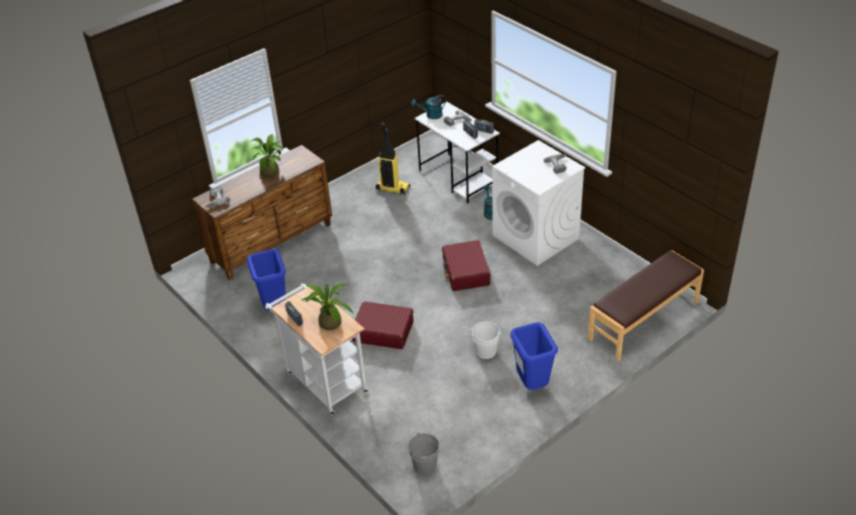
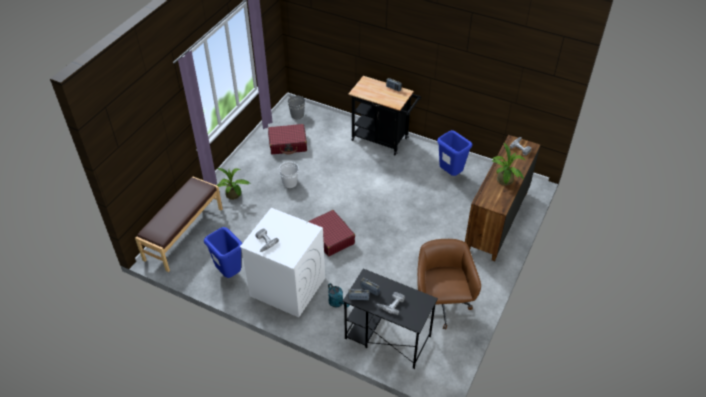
camera: 155 degrees right, 5 degrees up
white cart [265,283,369,416] -> black cart [348,76,421,155]
potted plant [301,283,354,330] -> potted plant moved to [216,168,251,200]
red suitcase [352,302,414,349] -> red suitcase moved to [268,124,307,154]
vacuum cleaner [376,123,410,195] -> brown office chair [417,239,481,330]
turquoise watering can [411,95,446,119] -> none
white desk [414,102,500,203] -> black desk [343,269,438,369]
blue trash can [510,322,558,390] -> blue trash can moved to [204,227,242,278]

